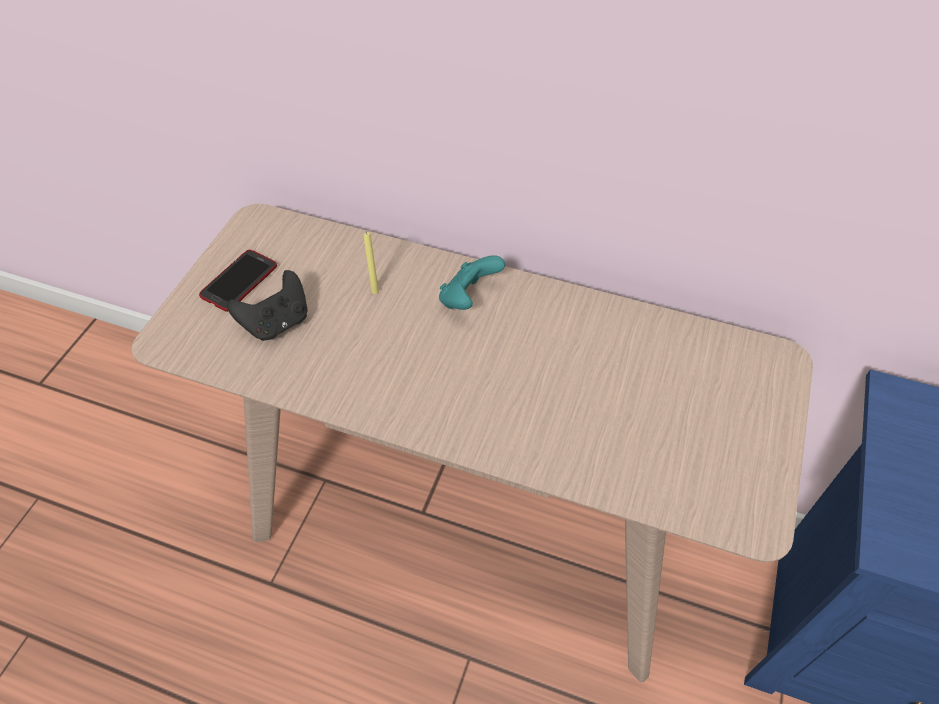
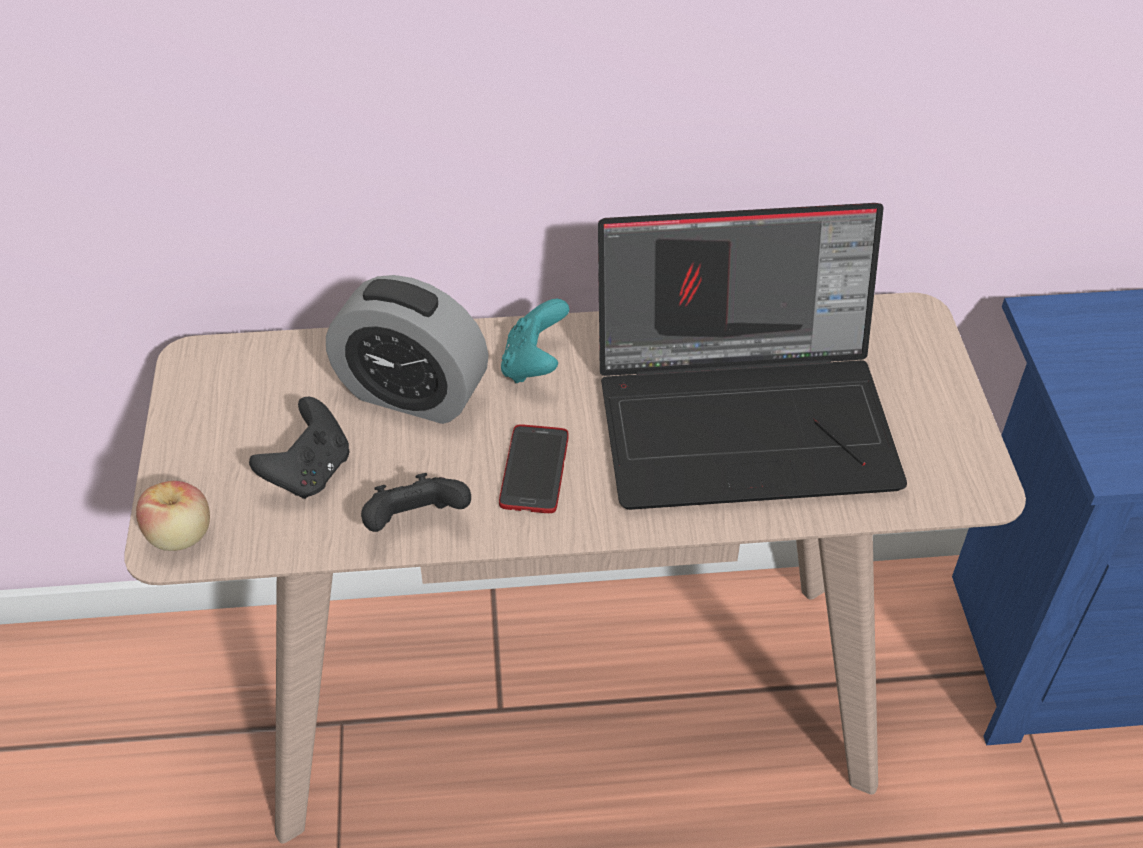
camera: 25 degrees left, 5 degrees down
phone [199,250,277,312] -> phone moved to [499,424,568,513]
yellow candle [364,232,379,294] -> alarm clock [326,275,489,424]
none -> apple [136,481,210,551]
none -> black game controller [361,473,471,532]
none -> laptop [598,203,907,510]

